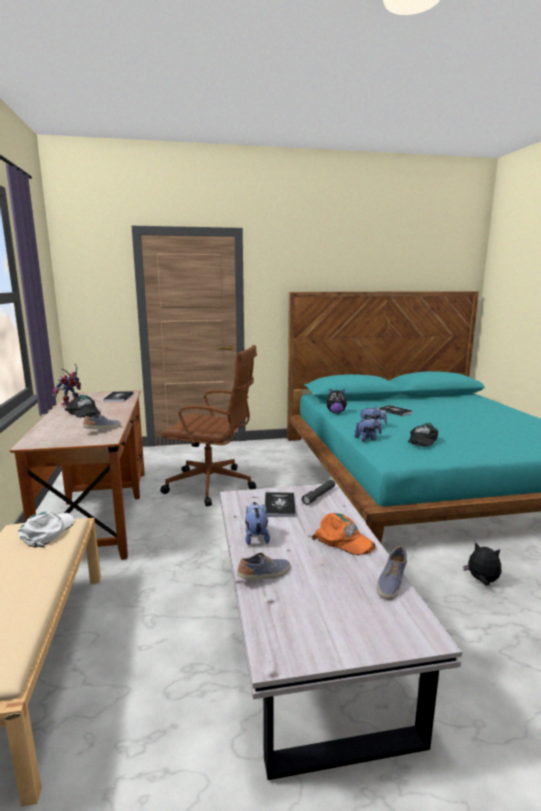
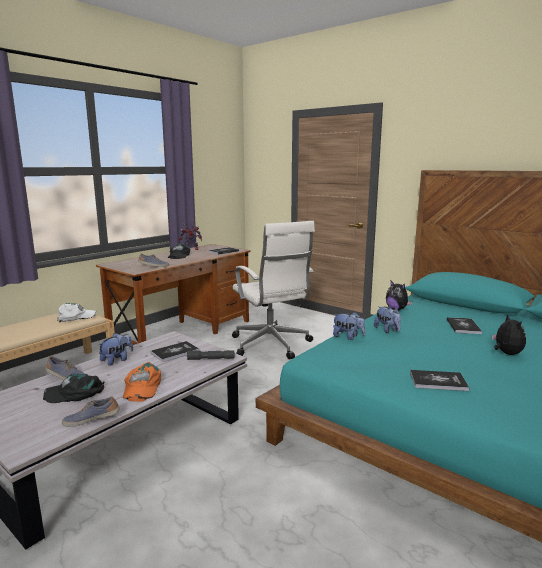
camera: 50 degrees right, 0 degrees up
brown office chair [160,345,257,507] -> white office chair [232,221,315,360]
black cap [408,423,438,447] -> black cap moved to [43,374,105,403]
plush toy [464,542,501,586] -> plush toy moved to [492,315,526,355]
none -> book [410,370,469,391]

